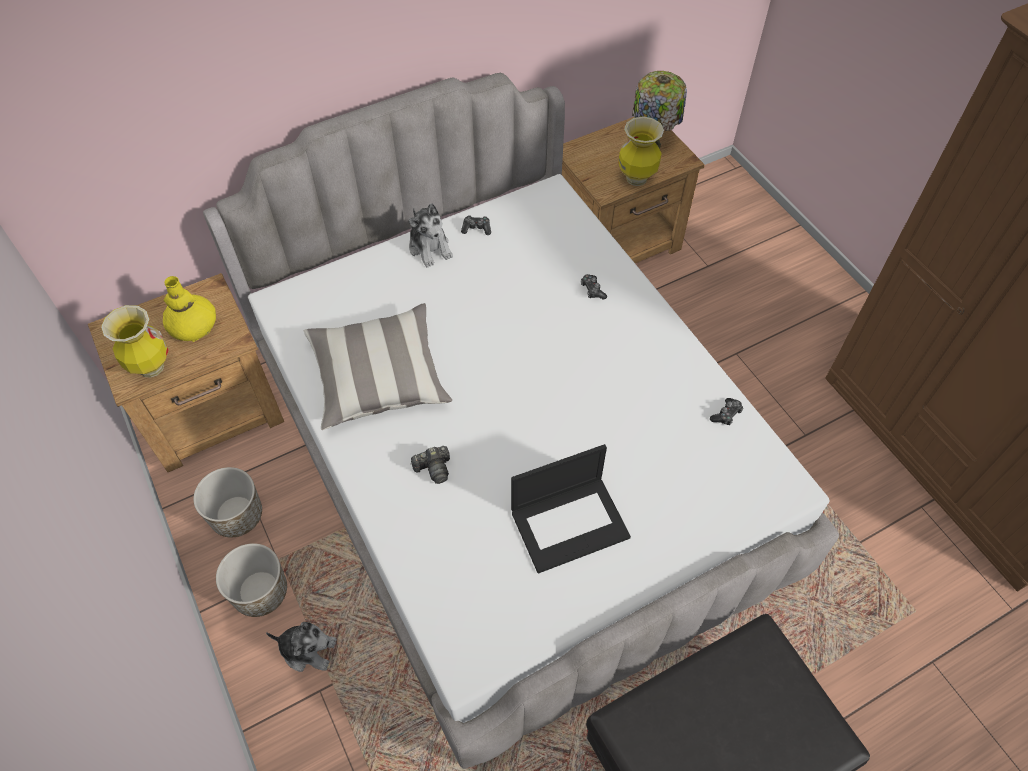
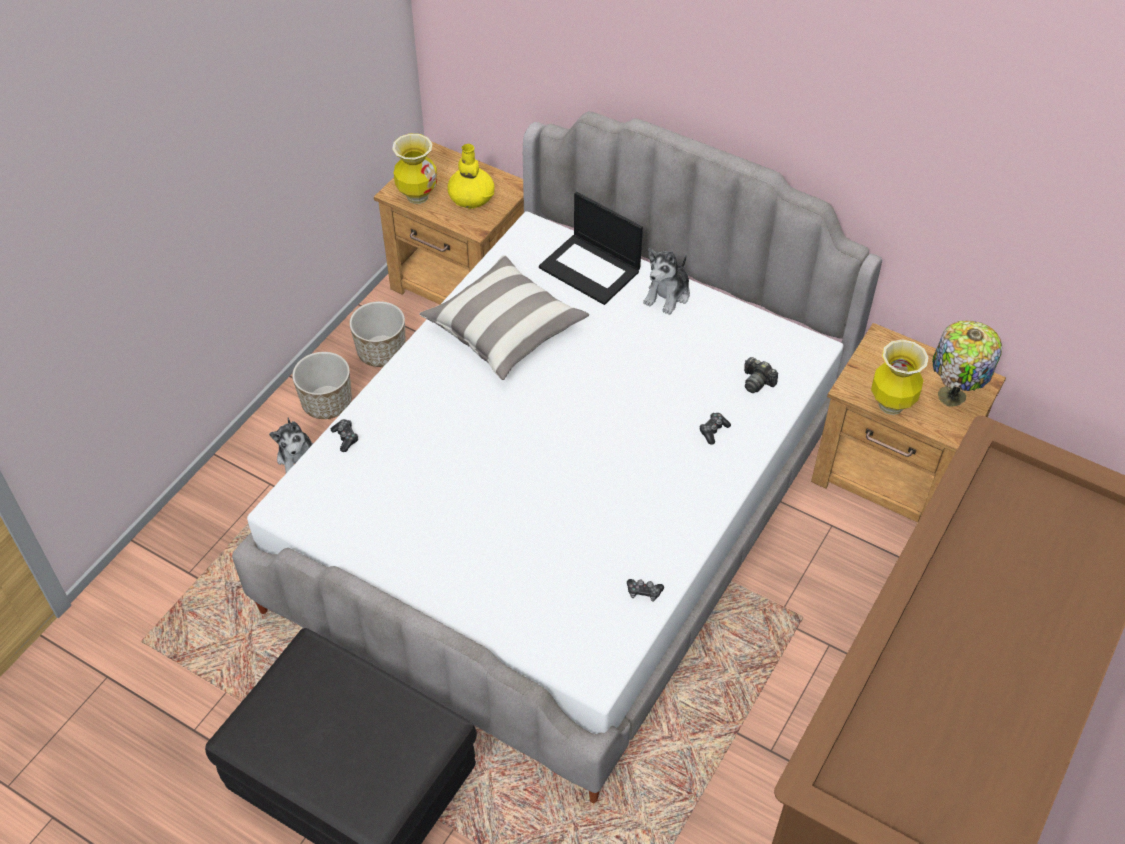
camera: 60 degrees right, 5 degrees down
camera [411,446,450,484] -> camera moved to [744,357,778,393]
game controller [461,215,491,235] -> game controller moved to [331,419,358,452]
laptop [511,444,631,573] -> laptop moved to [539,192,643,305]

